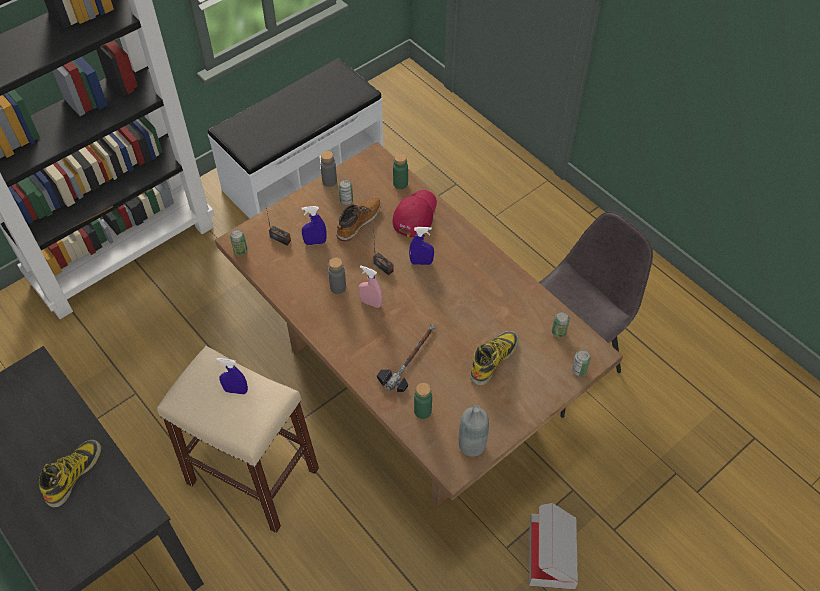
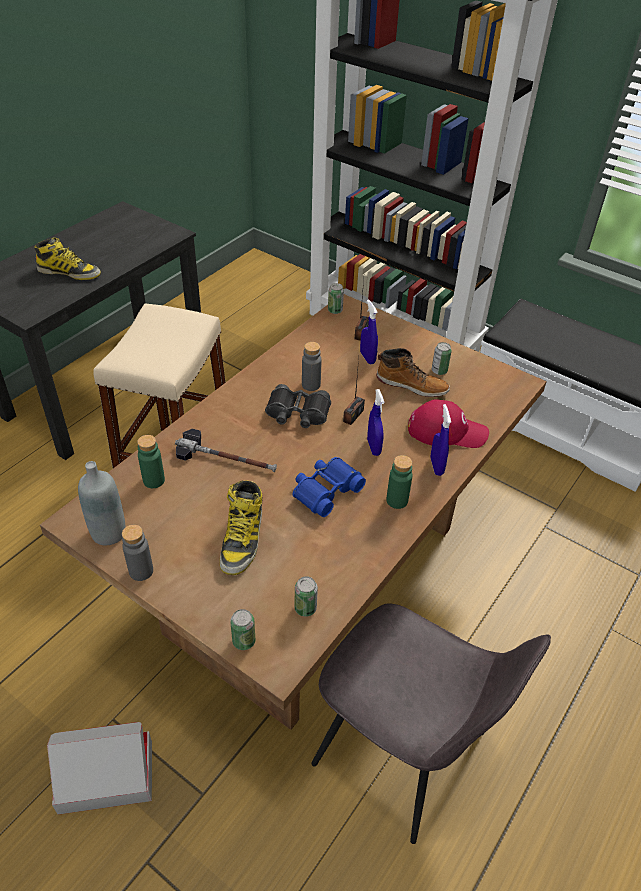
camera: 75 degrees right, 10 degrees down
blue spray bottle [216,358,248,394] -> blue spray bottle moved to [431,404,451,476]
grey bottle [320,151,337,187] -> grey bottle moved to [122,525,153,581]
pink spray bottle [359,266,383,308] -> black binoculars [265,384,331,428]
green bottle [393,153,408,189] -> green bottle moved to [386,455,413,509]
boot [470,331,519,385] -> boot turned 75 degrees clockwise [220,480,263,575]
none -> blue binoculars [293,457,366,517]

